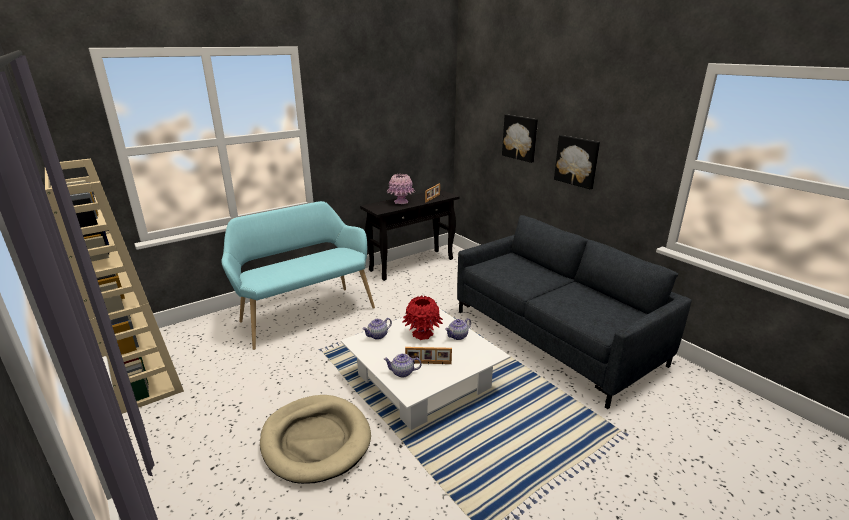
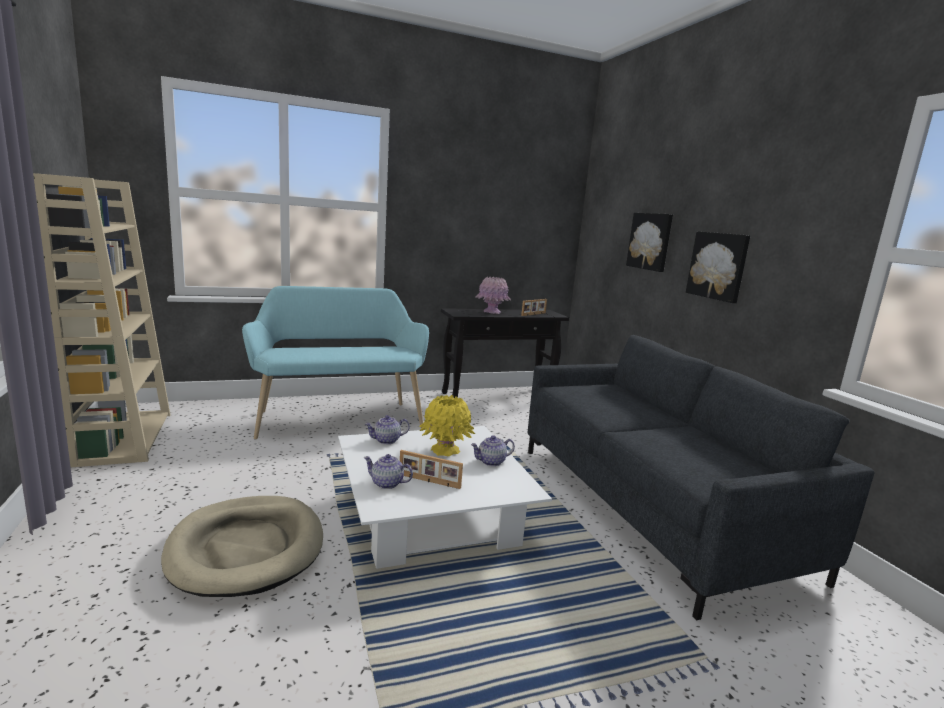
camera: 15 degrees right, 10 degrees down
red vase [403,295,443,340] -> yellow vase [419,395,475,456]

